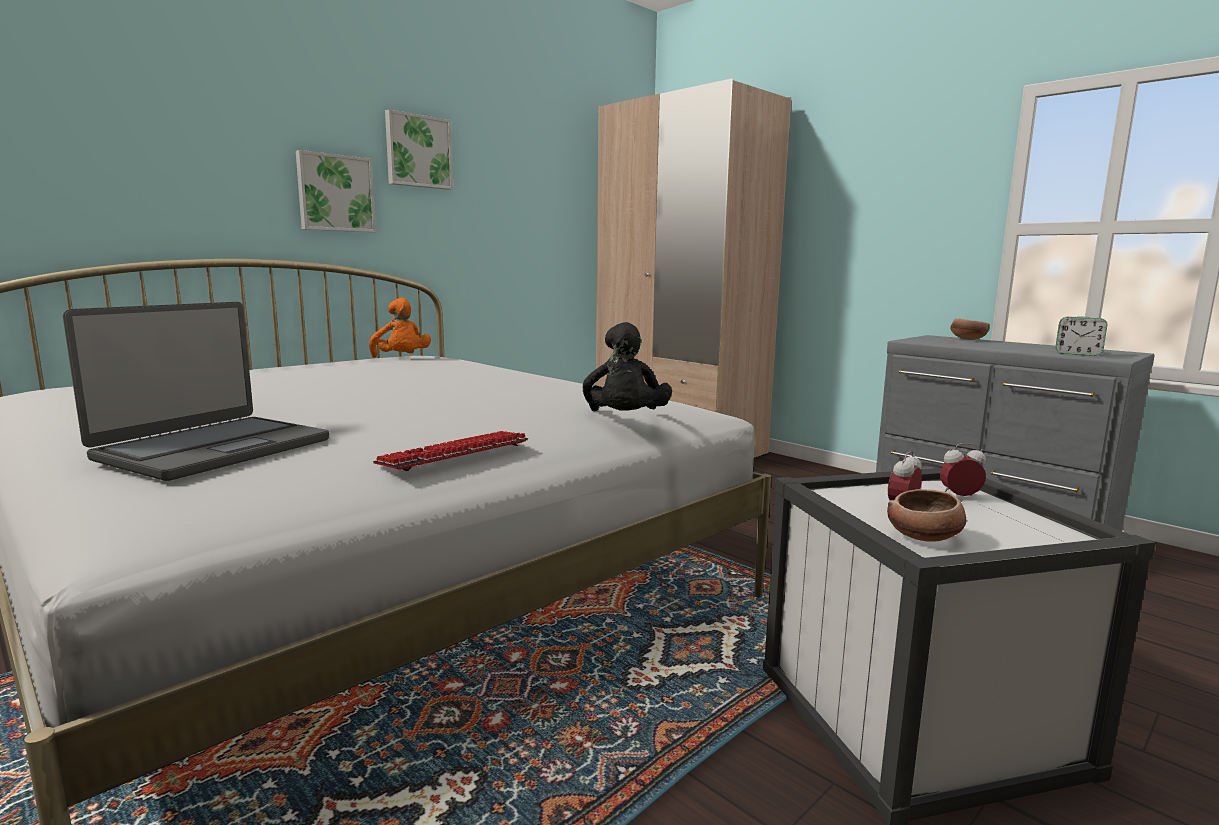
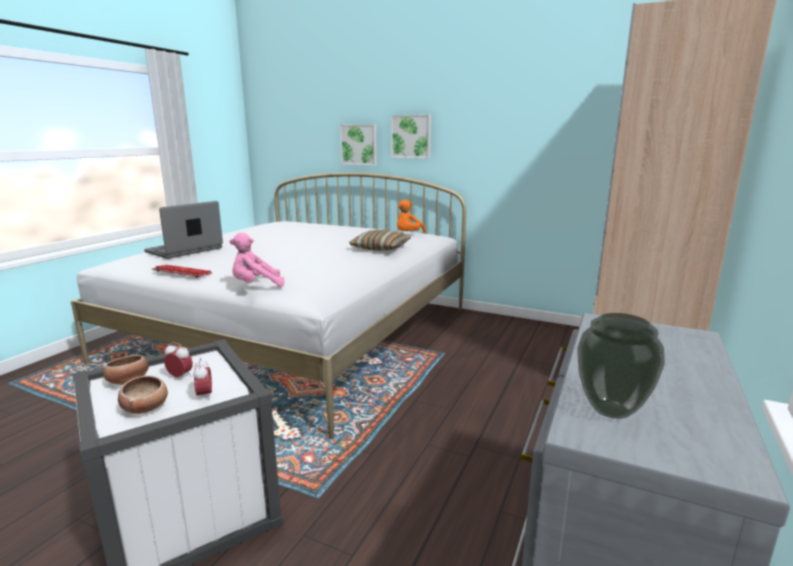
camera: 70 degrees right, 5 degrees up
laptop [63,302,329,481] -> laptop turned 120 degrees clockwise [144,201,223,259]
picture [385,109,453,190] -> picture moved to [340,124,377,166]
black plush toy [583,322,672,411] -> pink plush toy [229,233,285,287]
bowl [950,318,990,340] -> bowl moved to [118,376,168,414]
alarm clock [1055,316,1108,356] -> vase [577,313,665,419]
none -> pillow [349,230,411,251]

